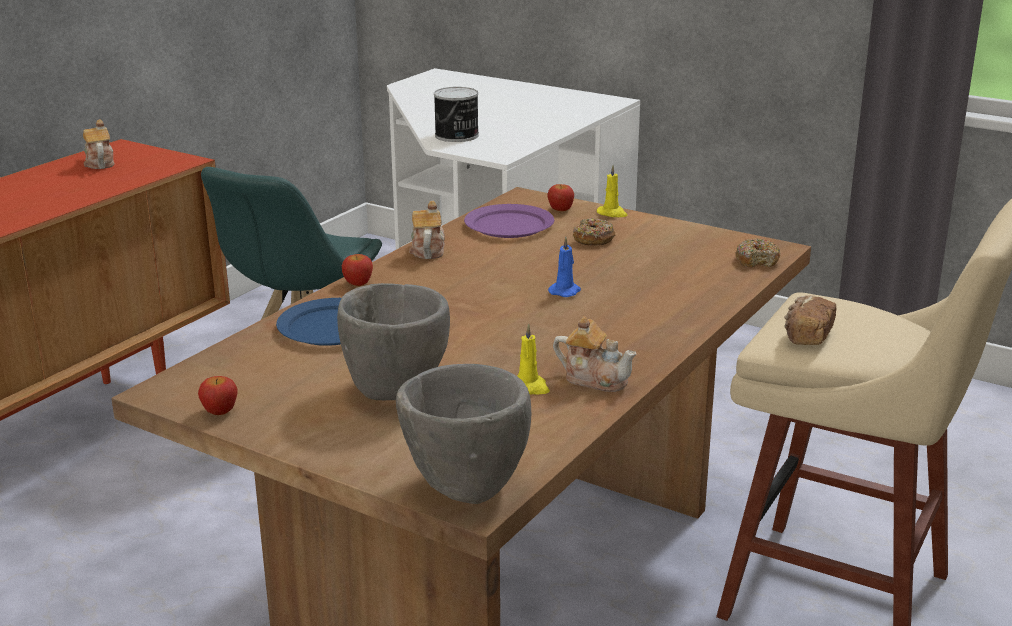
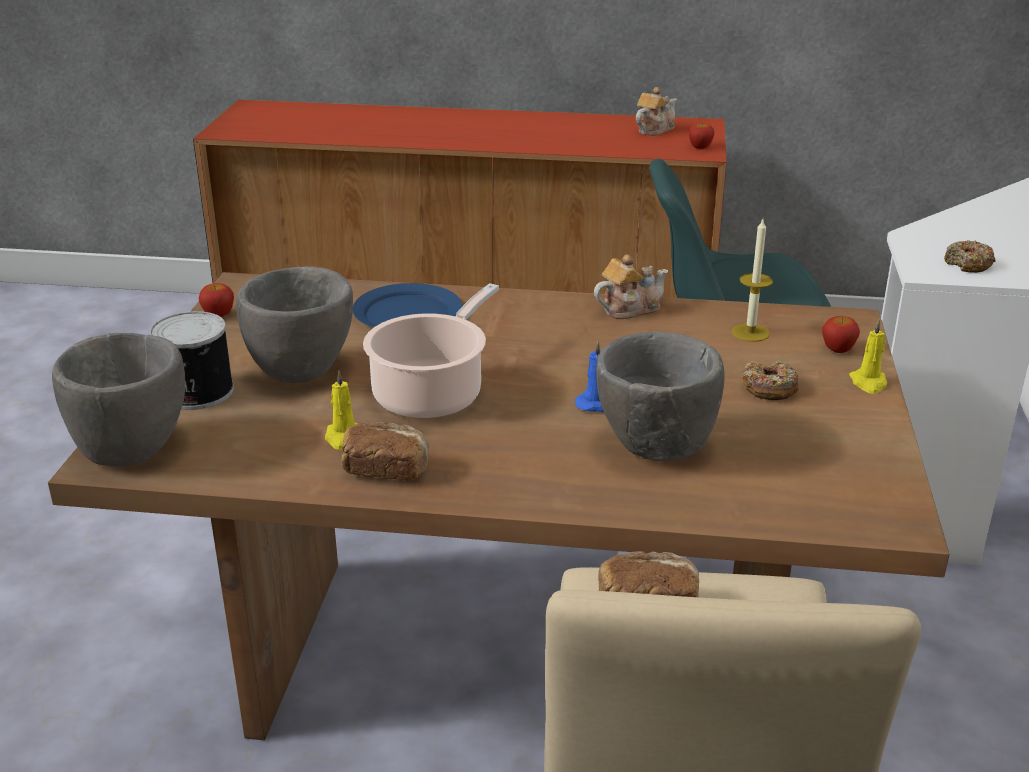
camera: 65 degrees right, 5 degrees up
apple [342,254,373,286] -> apple moved to [689,123,714,149]
can [434,87,479,142] -> can moved to [150,311,234,410]
purple plate [464,204,554,238] -> candle [731,219,773,342]
teapot [553,316,637,392] -> bread [342,422,429,481]
donut [735,239,781,267] -> donut moved to [944,240,995,273]
none -> cooking pot [363,283,499,419]
none -> grey bowl [596,332,725,461]

